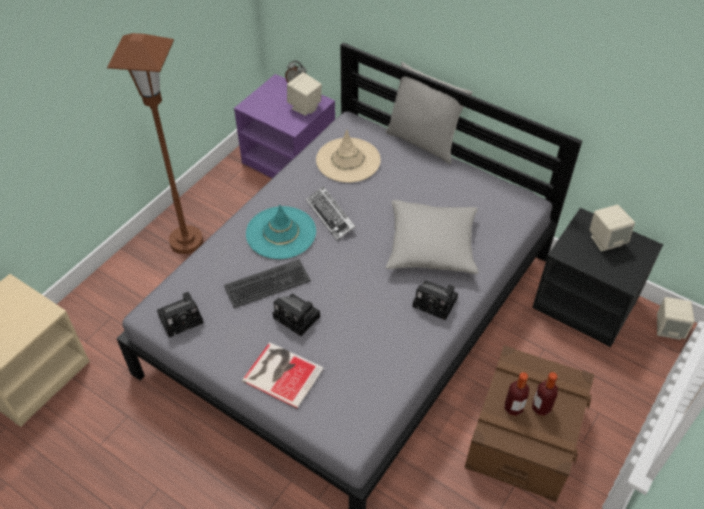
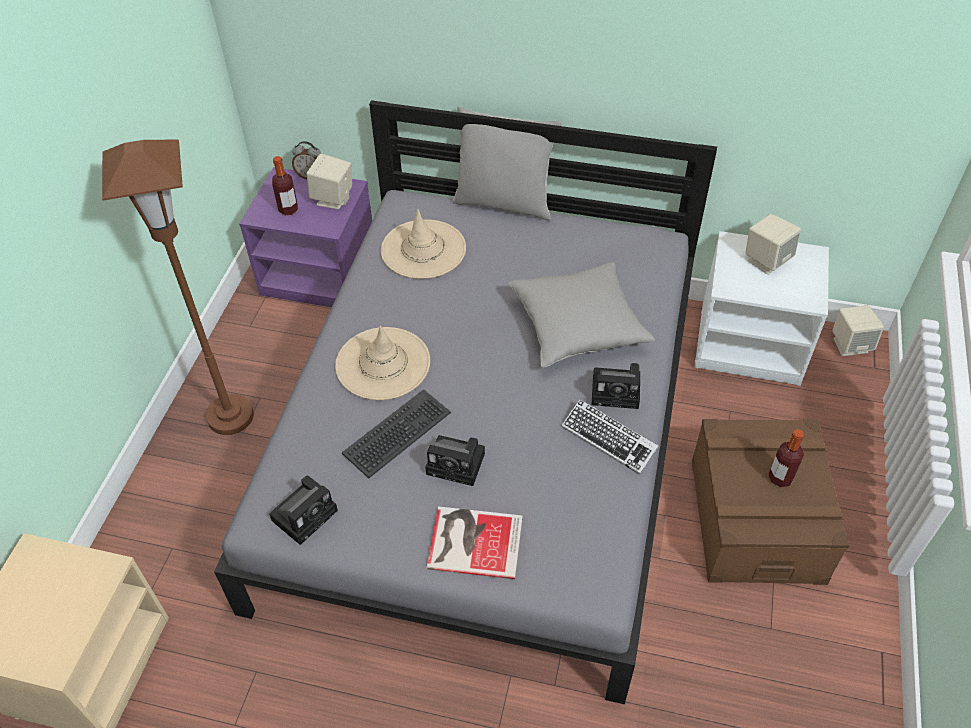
camera: 20 degrees left, 0 degrees up
turquoise hat [246,205,316,259] -> beige hat [335,326,430,400]
keyboard [306,186,356,241] -> keyboard moved to [562,399,659,475]
bottle [504,372,529,416] -> bottle moved to [272,156,298,215]
black nightstand [532,208,663,347] -> white nightstand [694,231,829,386]

